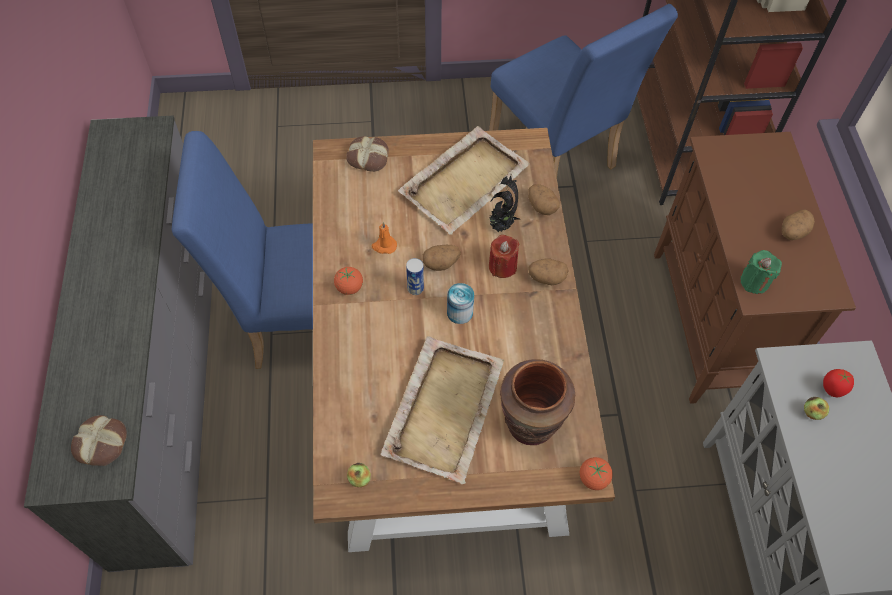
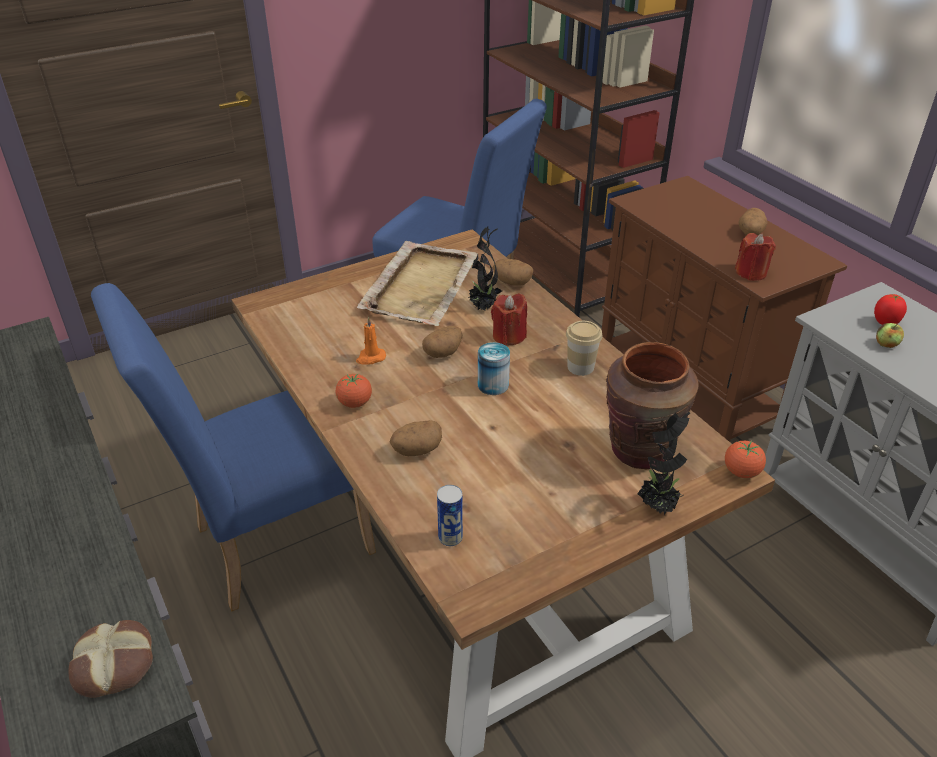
camera: 25 degrees left, 20 degrees down
bread [346,136,389,172] -> none
apple [347,463,371,487] -> none
beige tray [381,336,504,484] -> none
can [406,258,424,295] -> can moved to [437,485,463,546]
potato [528,258,568,285] -> potato moved to [390,420,442,456]
green candle [740,250,782,294] -> red candle [735,233,776,281]
none -> cup [566,321,602,376]
none -> potted plant [637,412,691,515]

